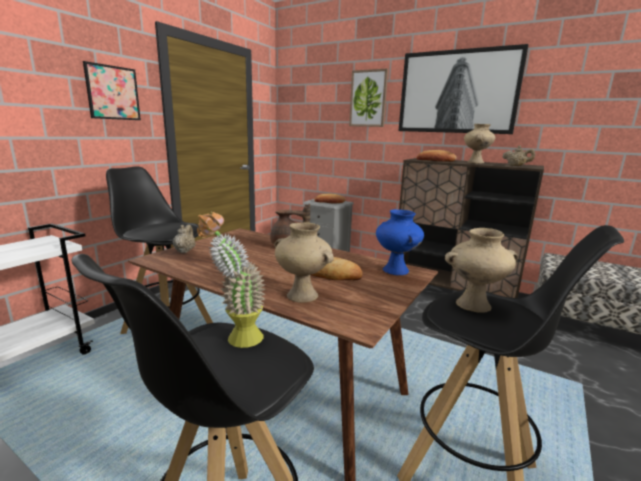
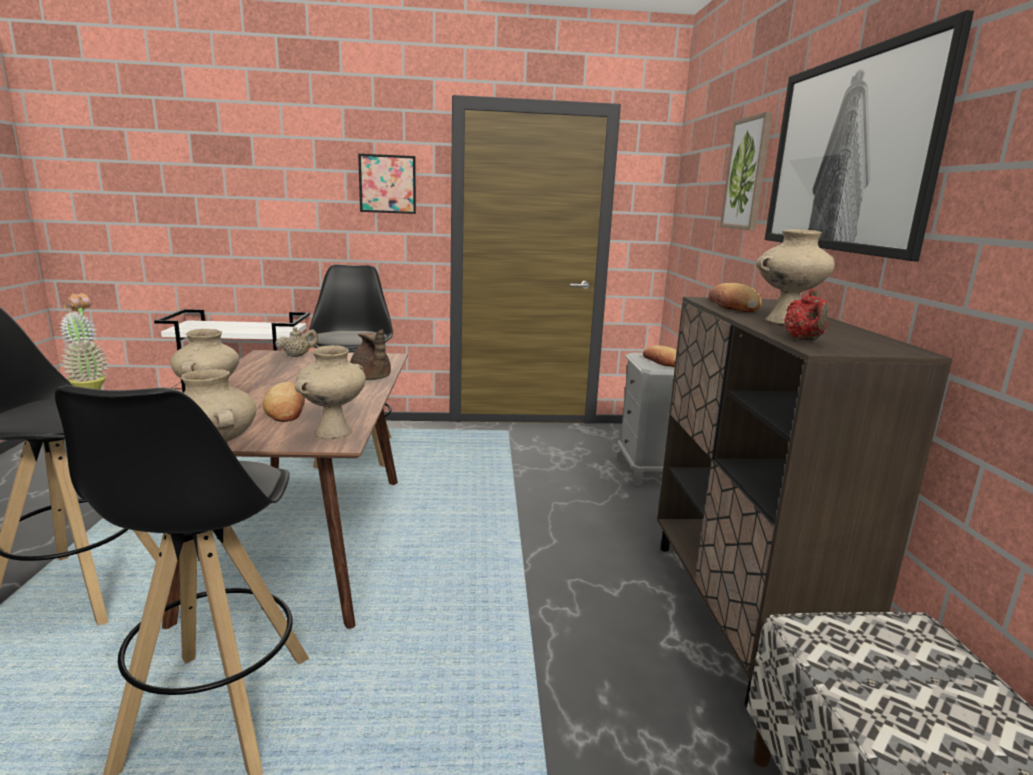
camera: 55 degrees right, 0 degrees up
blue vase [376,209,424,275] -> beige vase [295,345,366,439]
beige teapot [503,146,535,166] -> red teapot [784,289,829,341]

